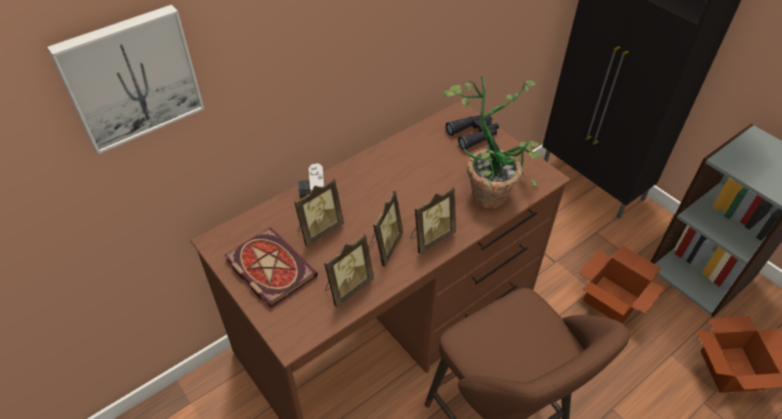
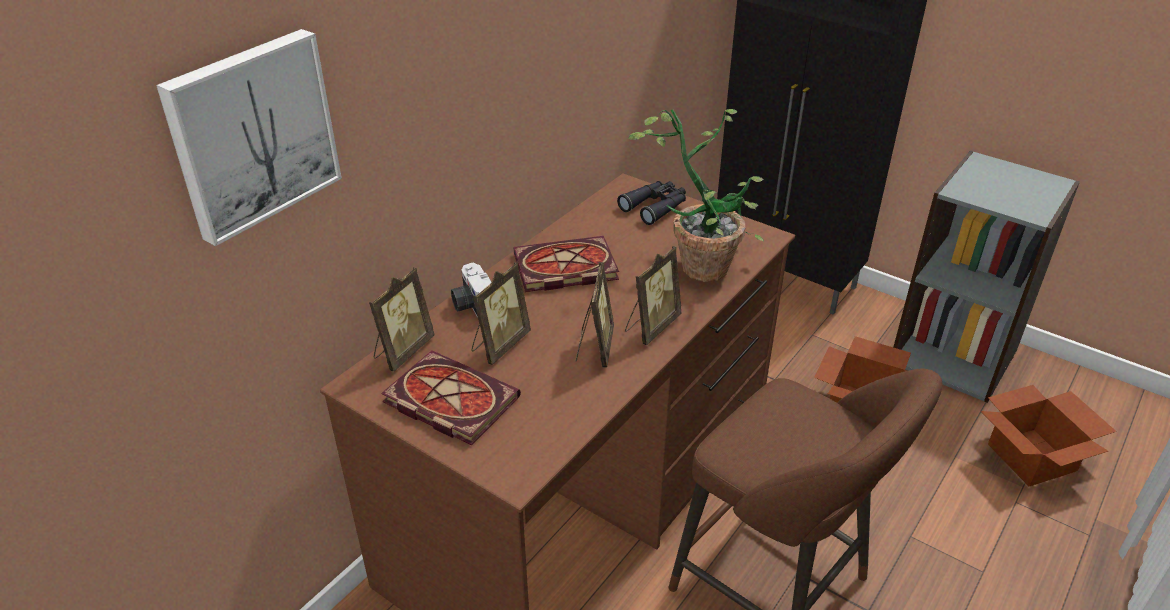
camera: 15 degrees left, 10 degrees down
picture frame [324,234,374,307] -> picture frame moved to [369,268,434,372]
none -> book [514,236,619,292]

